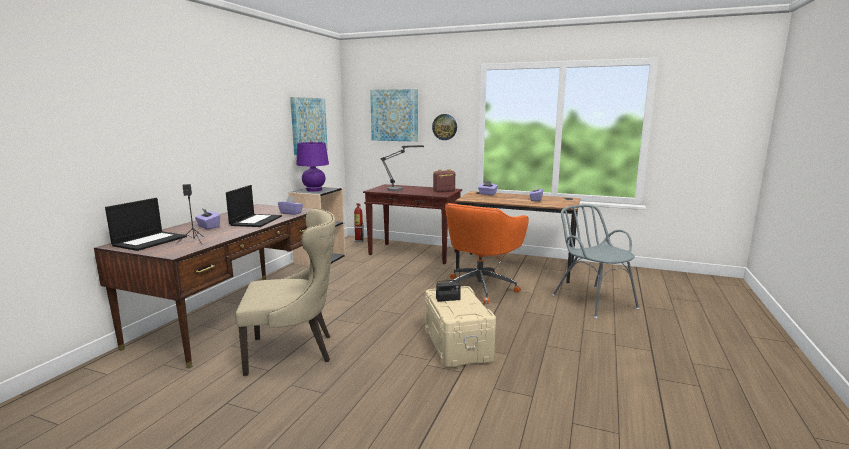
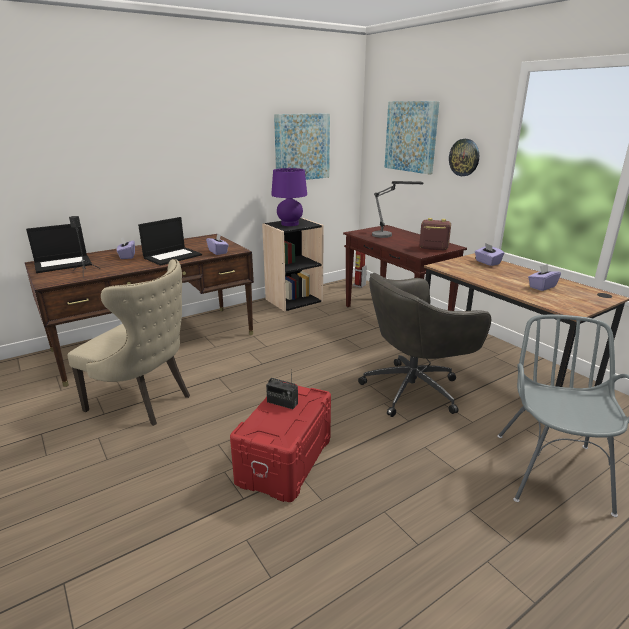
camera: 35 degrees right, 10 degrees up
beige storage box [426,286,496,368] -> red storage box [230,381,331,502]
orange office chair [445,203,529,304] -> grey office chair [358,273,491,417]

